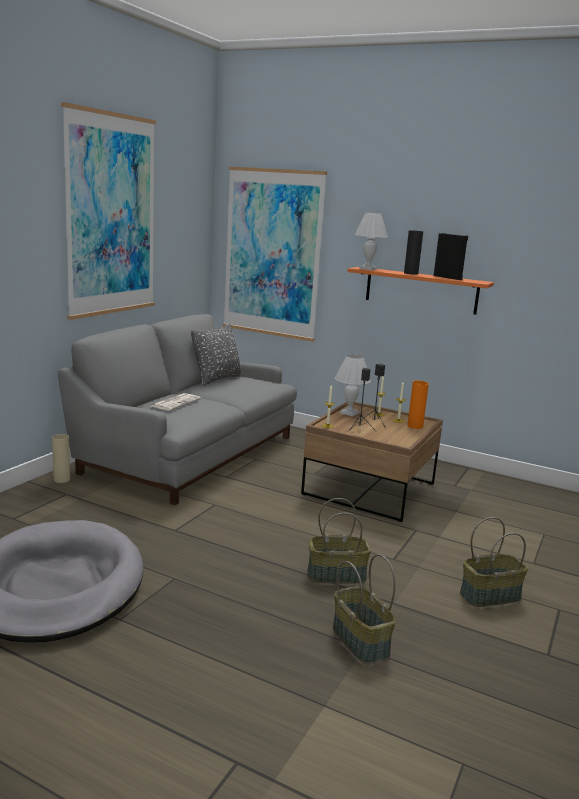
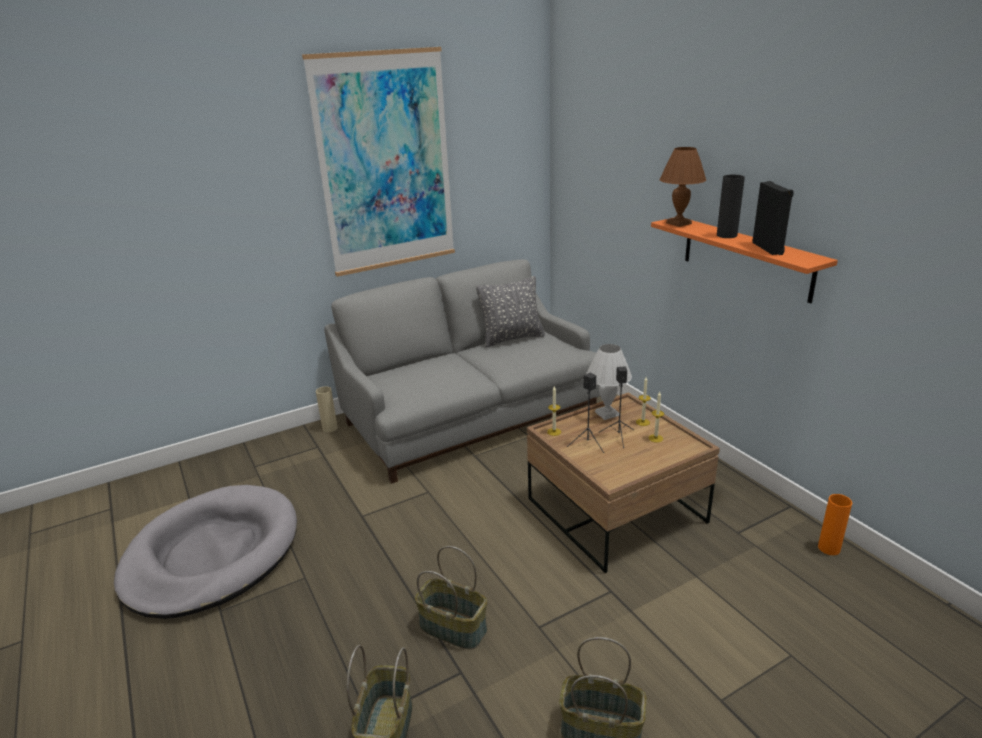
camera: 35 degrees right, 10 degrees up
newspaper [152,393,201,411] -> none
picture [223,167,327,342] -> none
white table lamp [355,212,388,270] -> brown table lamp [660,147,706,227]
orange vase [407,381,429,429] -> orange vase moved to [818,494,852,555]

